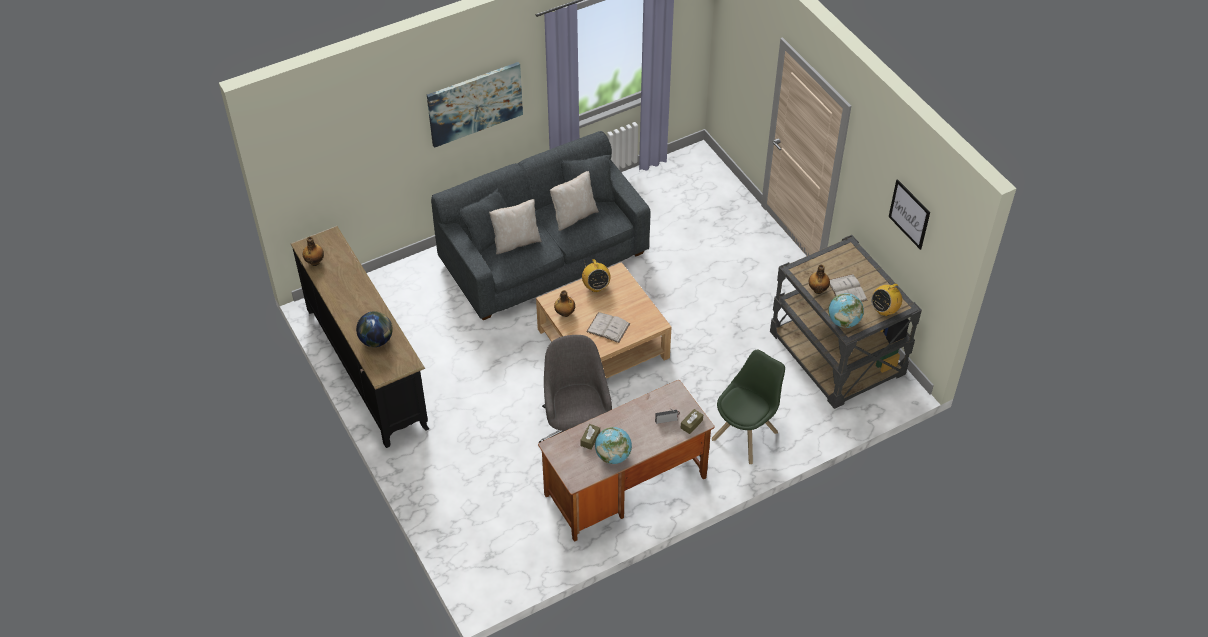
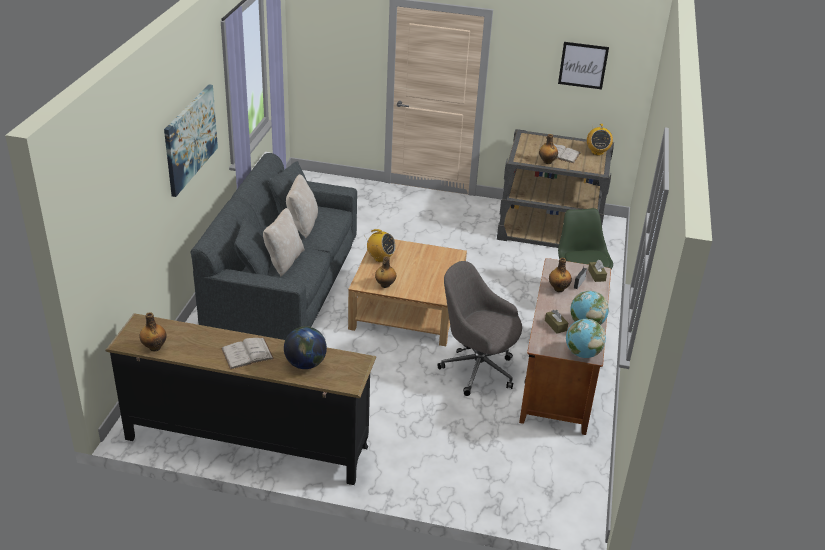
camera: 50 degrees left, 15 degrees down
white book [586,312,630,343] -> white book moved to [221,338,274,369]
globe [828,293,864,328] -> globe moved to [566,319,606,358]
none -> bottle [549,258,572,292]

